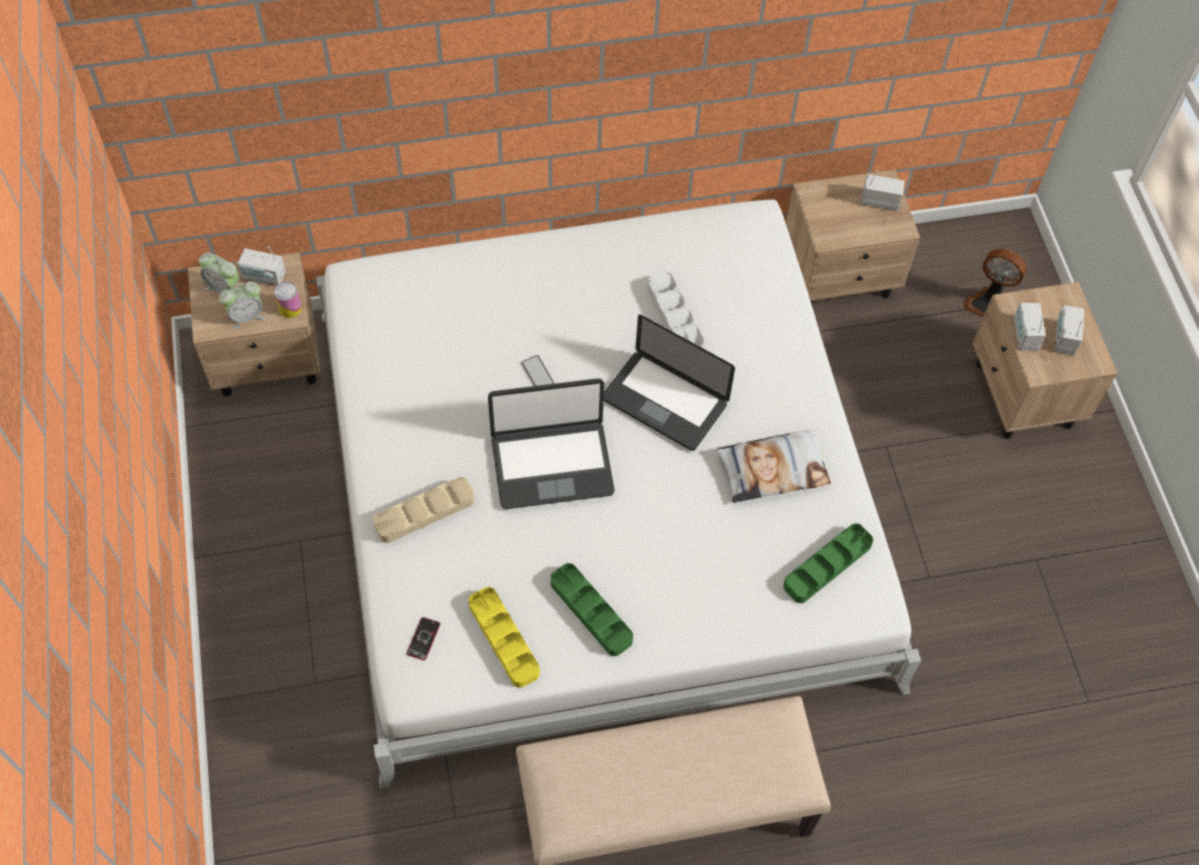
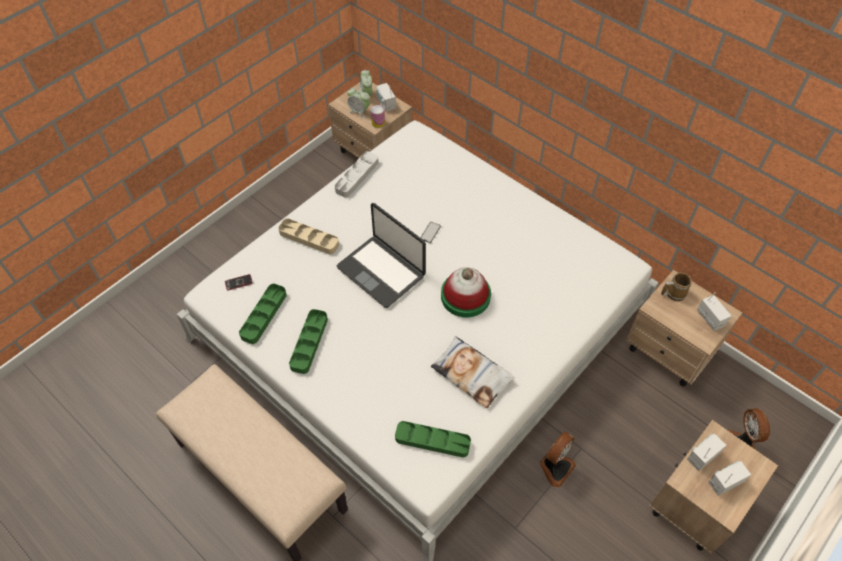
camera: 55 degrees right, 5 degrees down
yellow tray [469,587,540,688] -> green tray [239,284,287,344]
laptop [604,315,735,451] -> hat [441,267,491,317]
grey tray [647,272,704,348] -> grey tray moved to [335,151,379,198]
none -> fan [540,432,576,488]
none -> mug [661,273,692,301]

